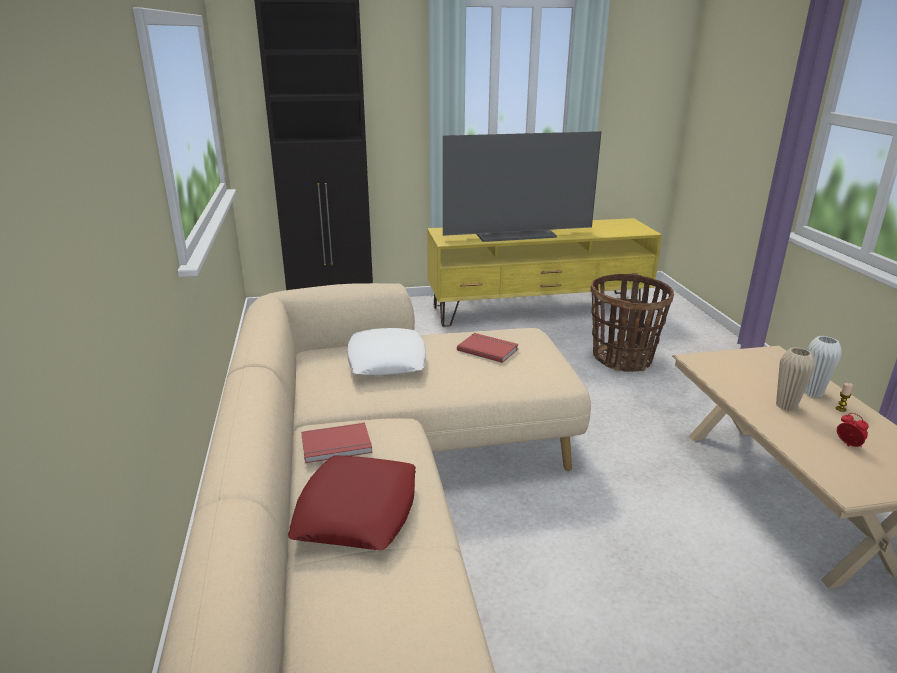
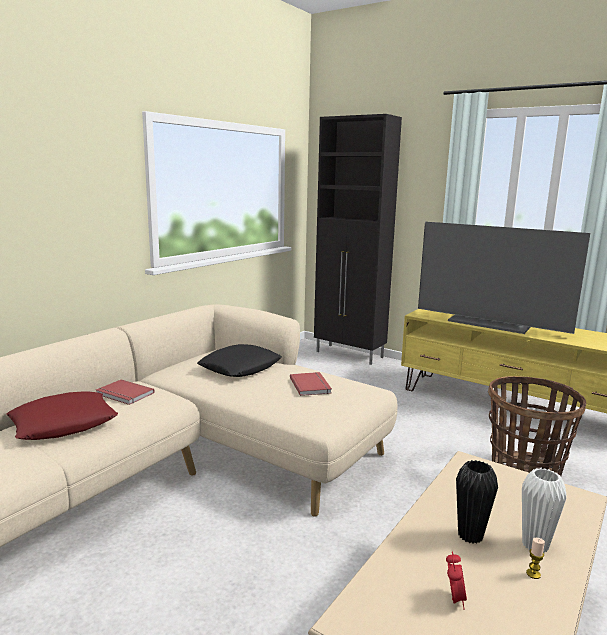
camera: 45 degrees right, 10 degrees down
white pillow [347,328,426,376] -> black pillow [197,344,282,377]
beige vase [776,347,815,411] -> black vase [456,460,498,544]

